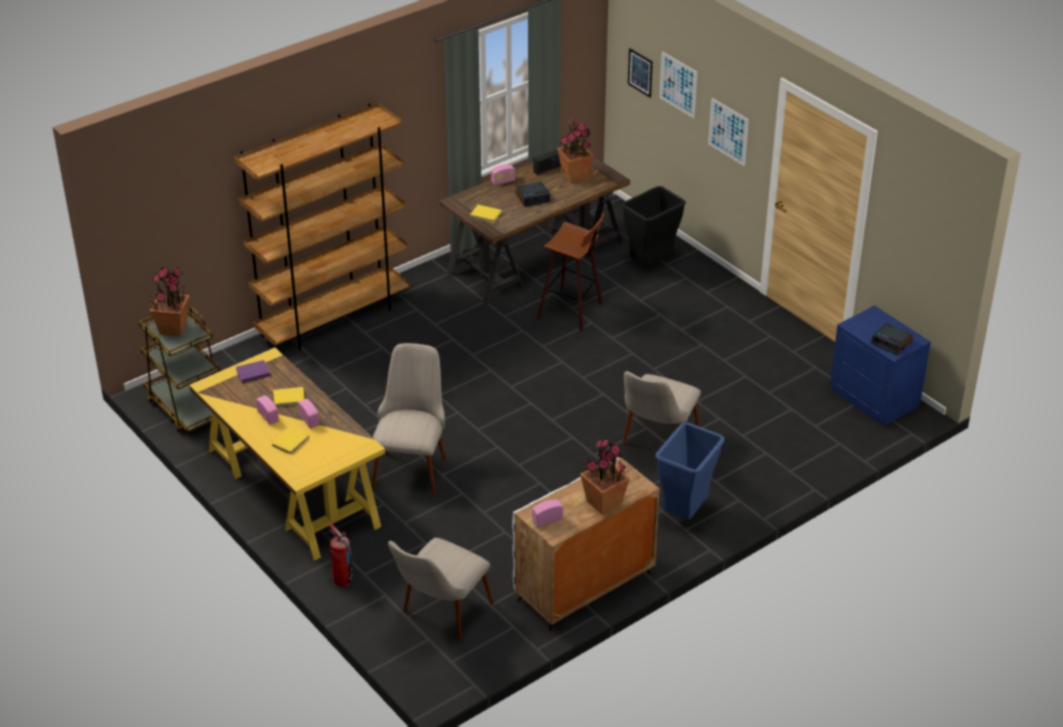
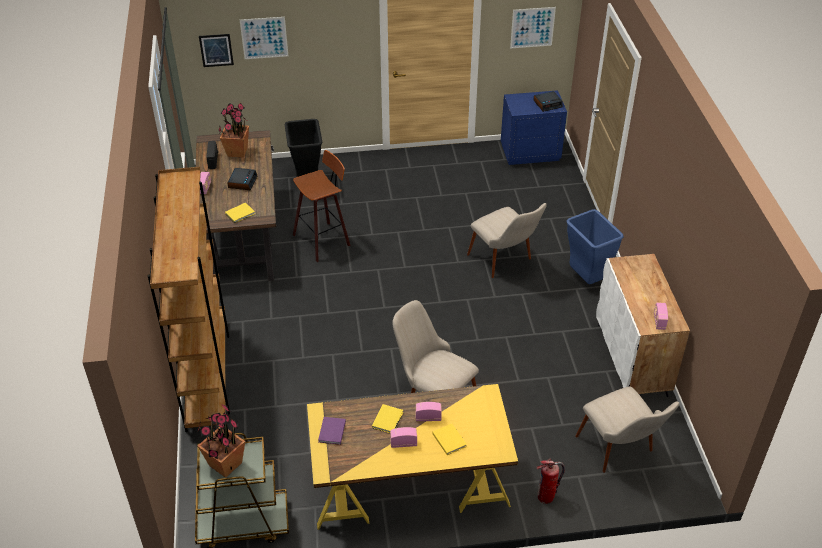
camera: 60 degrees left, 5 degrees up
potted plant [580,437,630,515] -> none
picture [708,98,749,166] -> picture moved to [510,7,556,49]

